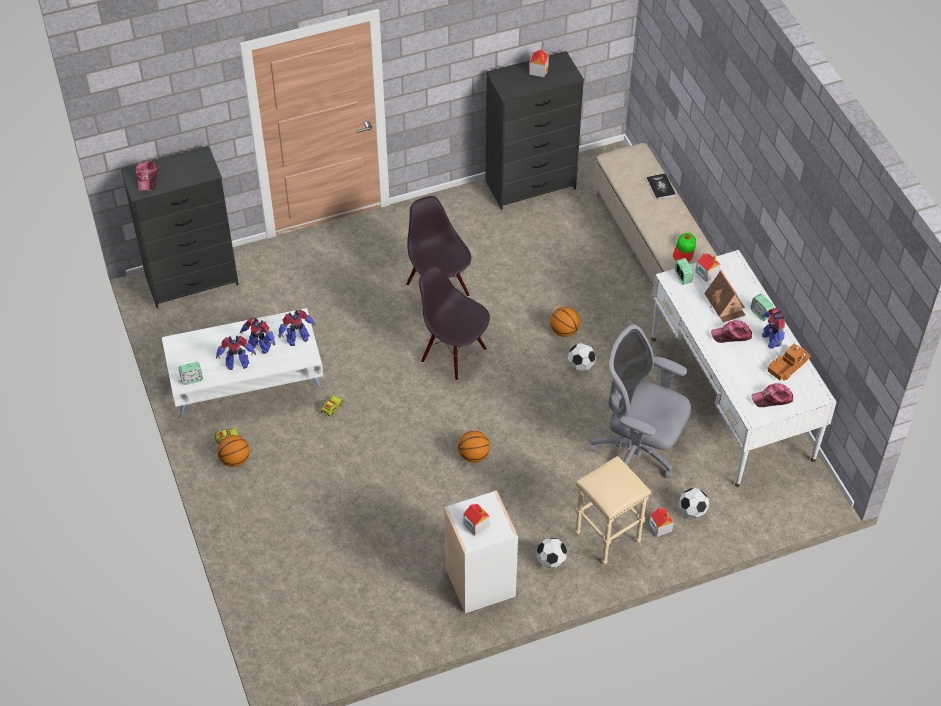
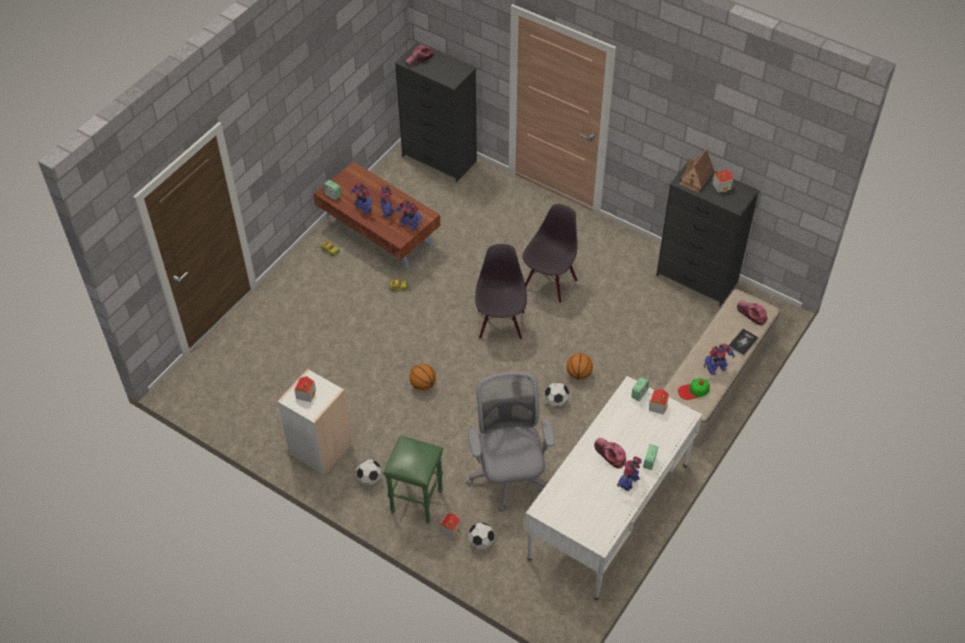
camera: 55 degrees right, 0 degrees up
white coffee table [162,308,323,418] -> brown coffee table [314,162,441,272]
basketball [217,435,250,467] -> none
beige stool [575,456,651,564] -> green stool [383,436,443,524]
toy house [704,270,745,323] -> toy house moved to [679,148,714,192]
cap [751,383,793,407] -> cap moved to [737,301,767,325]
toy truck [768,344,812,380] -> none
none -> toy robot [704,344,735,375]

